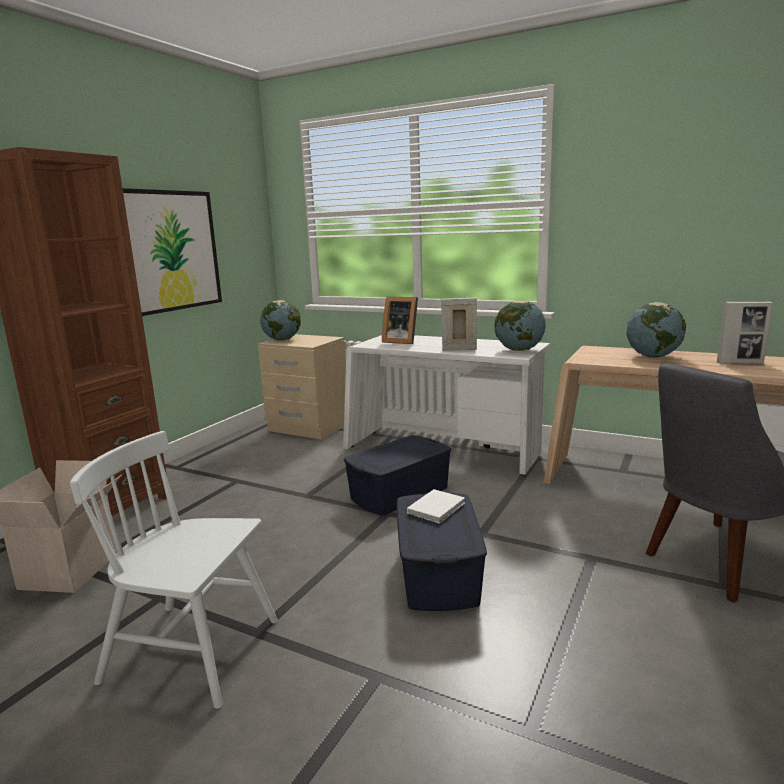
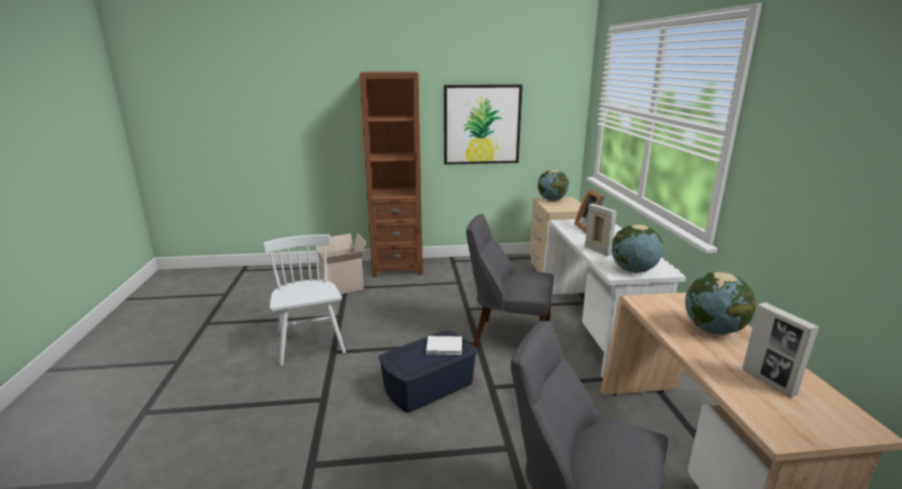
camera: 55 degrees right, 5 degrees up
blue storage box [344,435,451,515] -> grey chair [466,214,554,348]

